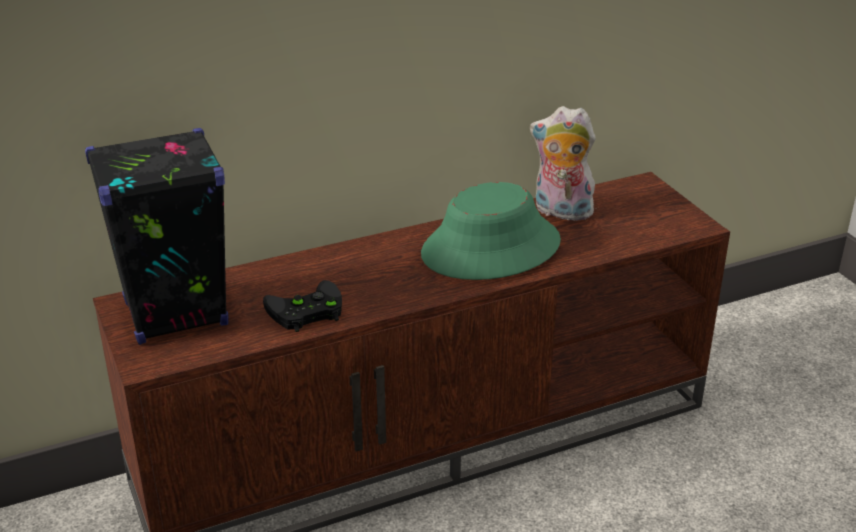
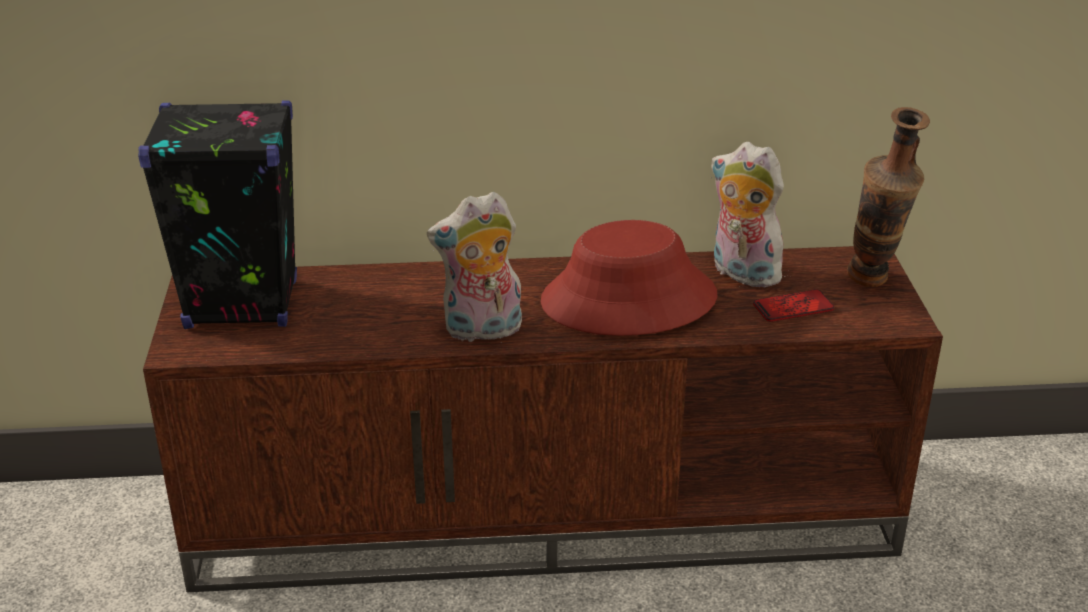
camera: 20 degrees right, 0 degrees up
black game controller [263,280,342,332] -> none
green hat [421,182,561,280] -> red hat [541,220,718,336]
none -> plush toy [427,192,522,342]
none -> phone [753,289,835,322]
none -> vase [847,107,930,287]

